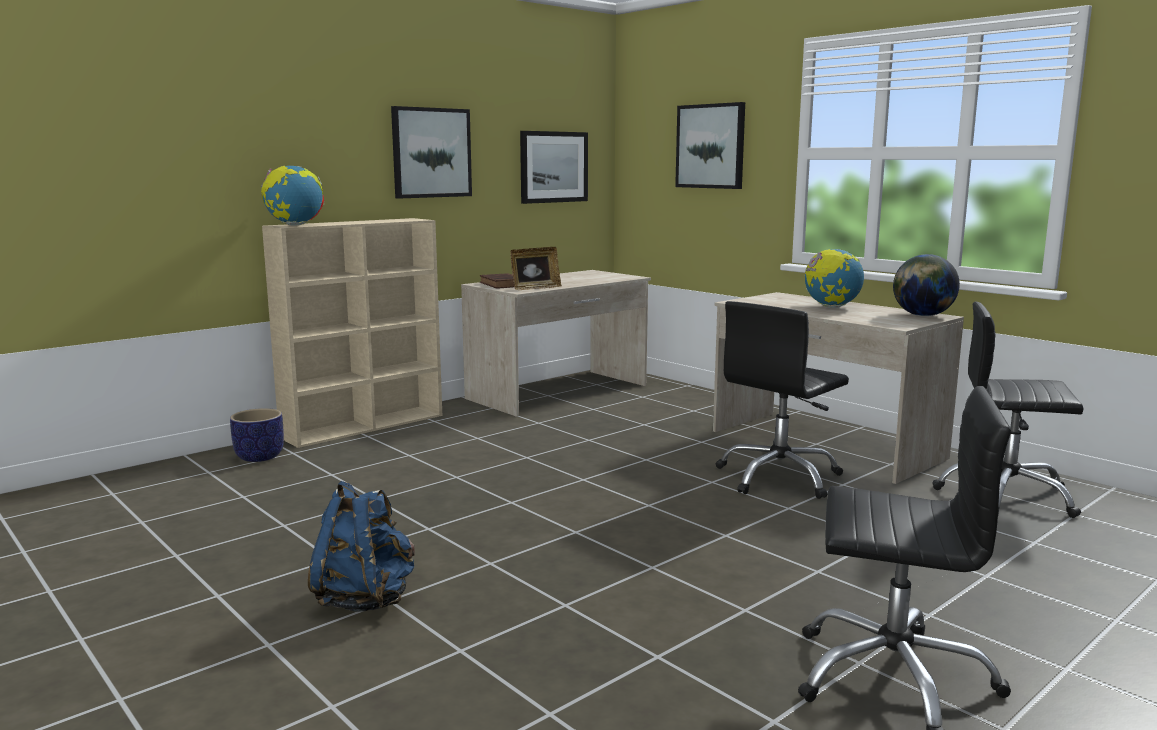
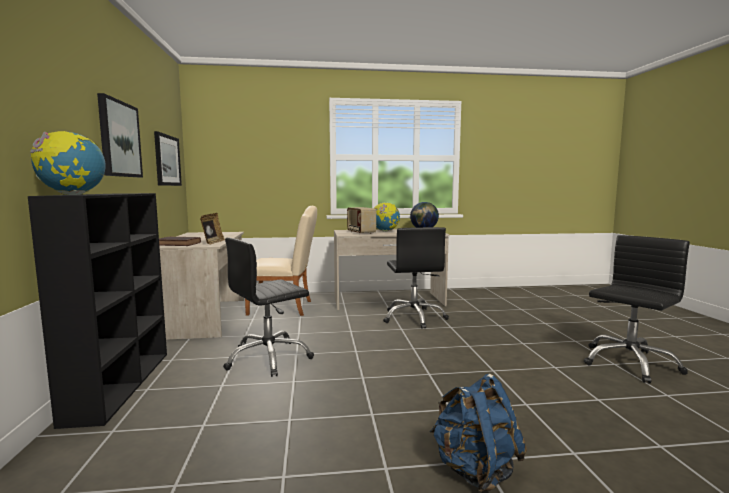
camera: 55 degrees left, 5 degrees down
planter [230,408,284,462] -> none
beige bookcase [262,218,442,448] -> black bookcase [28,193,167,429]
picture [675,102,745,189] -> none
black office chair [932,302,1084,518] -> black office chair moved to [223,238,314,377]
none -> beige chair [245,206,317,316]
none -> radio [347,207,376,235]

